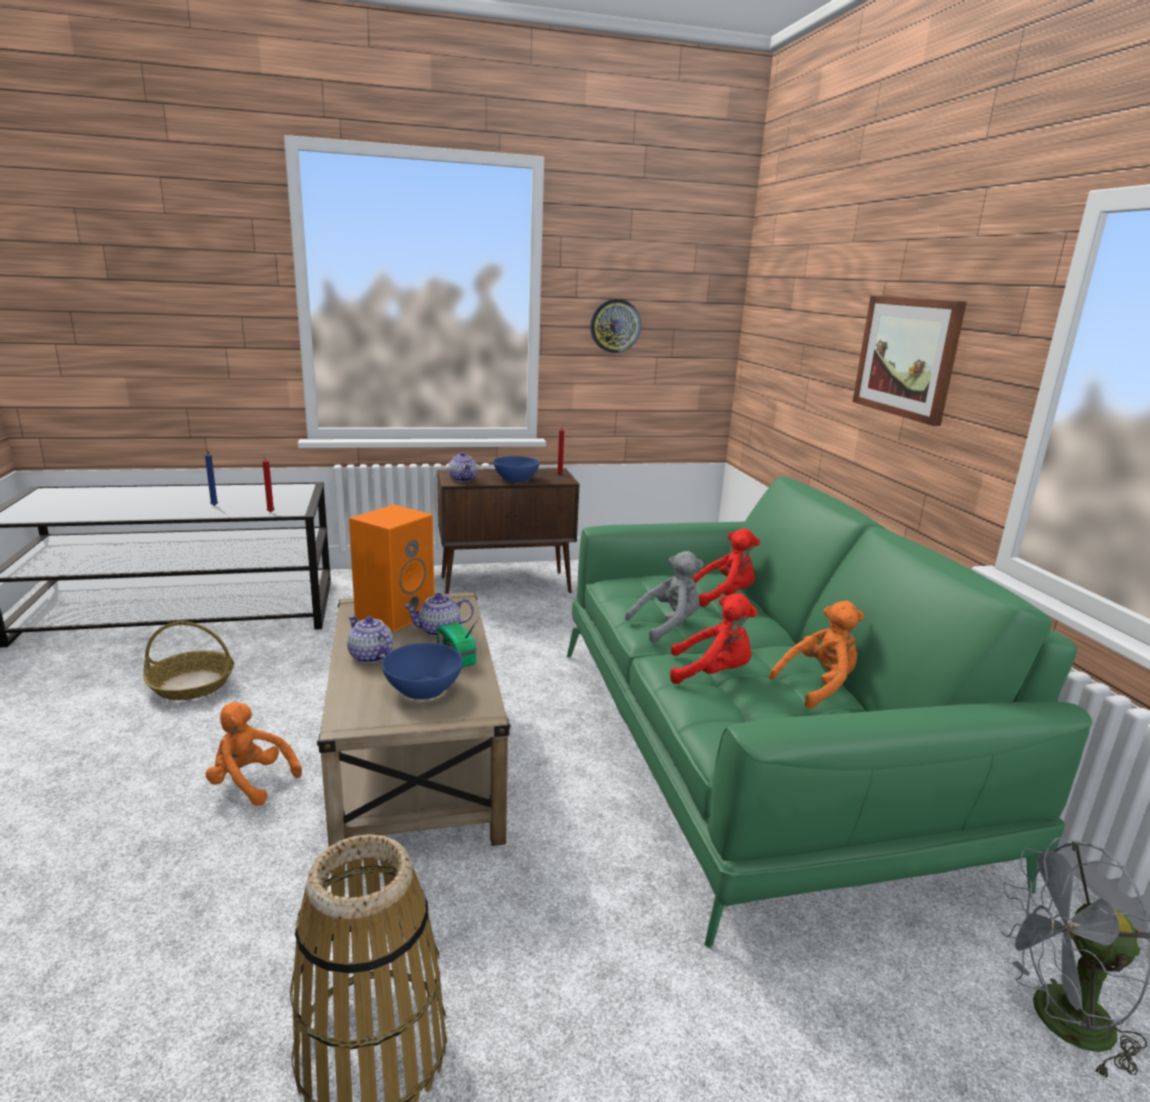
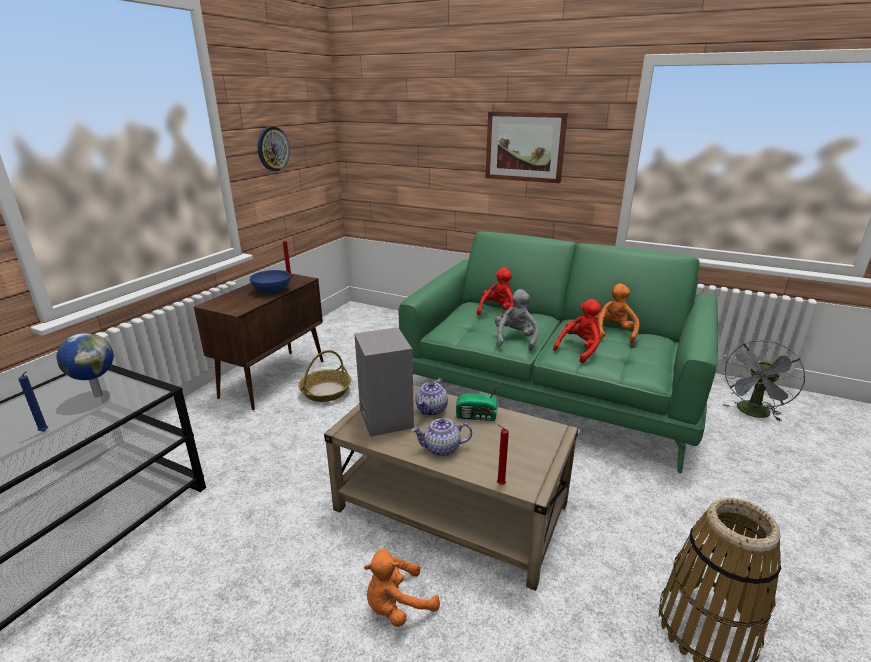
camera: 50 degrees left, 5 degrees up
basket [143,621,234,700] -> basket moved to [298,350,351,402]
red candle [263,454,274,512] -> red candle moved to [497,424,509,485]
orange speaker [349,504,434,632] -> grey speaker [354,327,414,437]
blue bowl [382,643,463,700] -> none
teapot [448,452,477,482] -> none
none -> globe [56,333,114,398]

